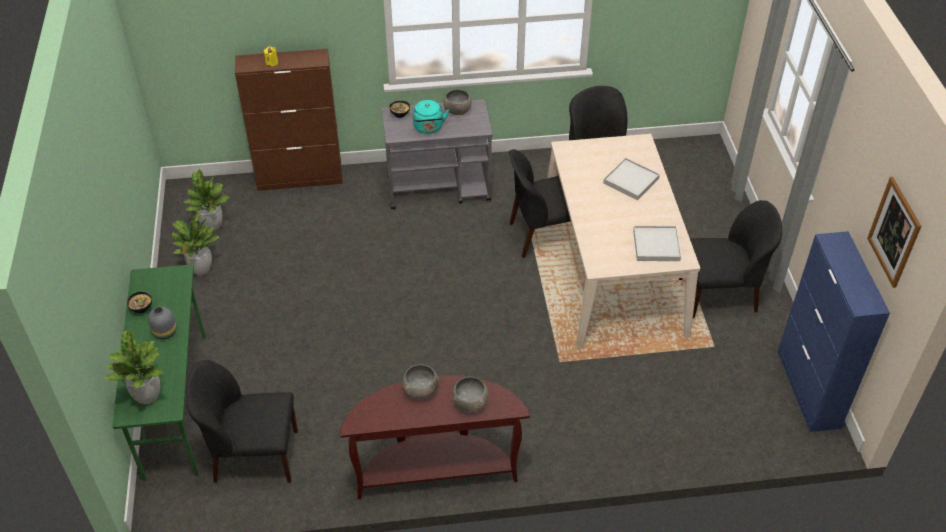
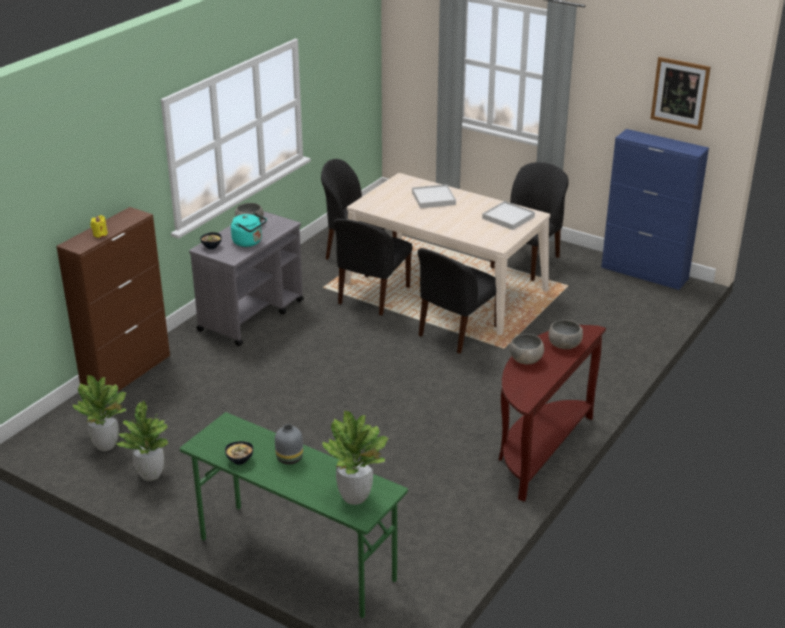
camera: 50 degrees left, 15 degrees down
black chair [186,360,298,483] -> black chair moved to [417,248,496,354]

